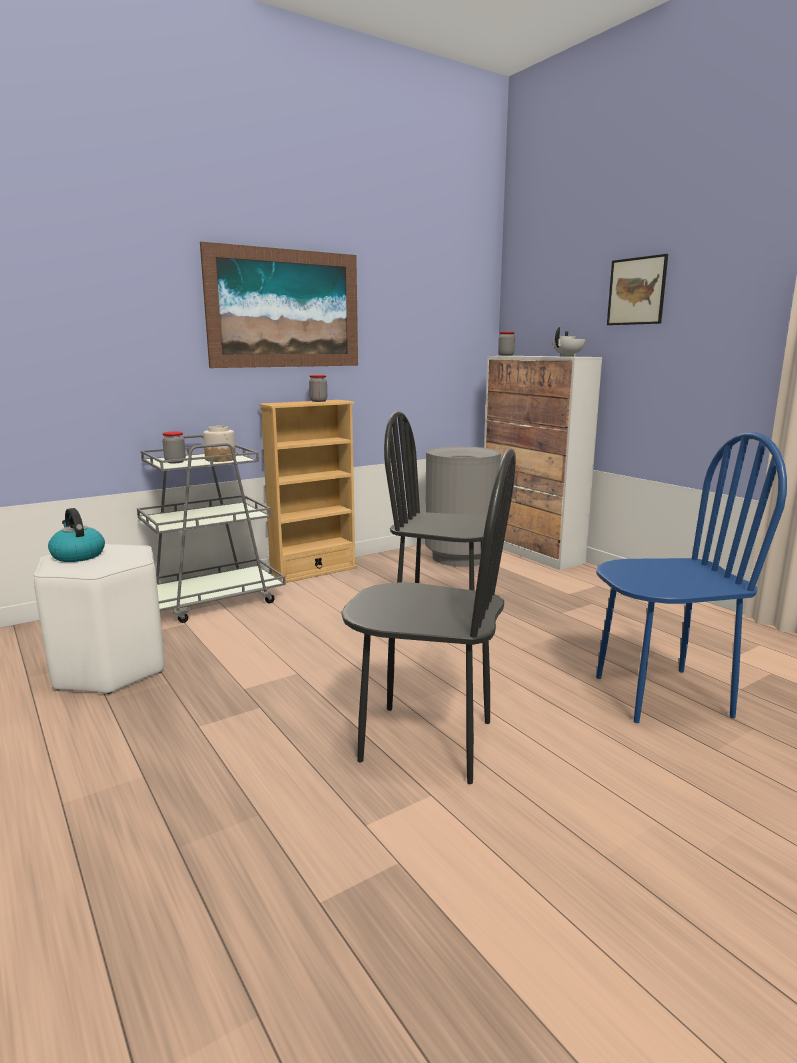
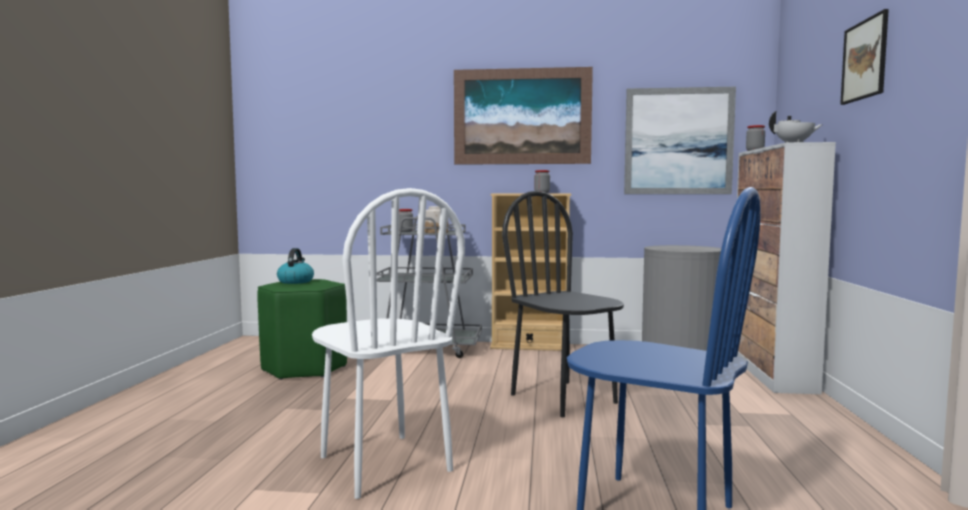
camera: 40 degrees right, 10 degrees down
white stool [34,544,164,694] -> green stool [257,279,347,380]
black chair [341,449,516,784] -> white chair [312,188,465,499]
none -> picture [624,87,736,194]

